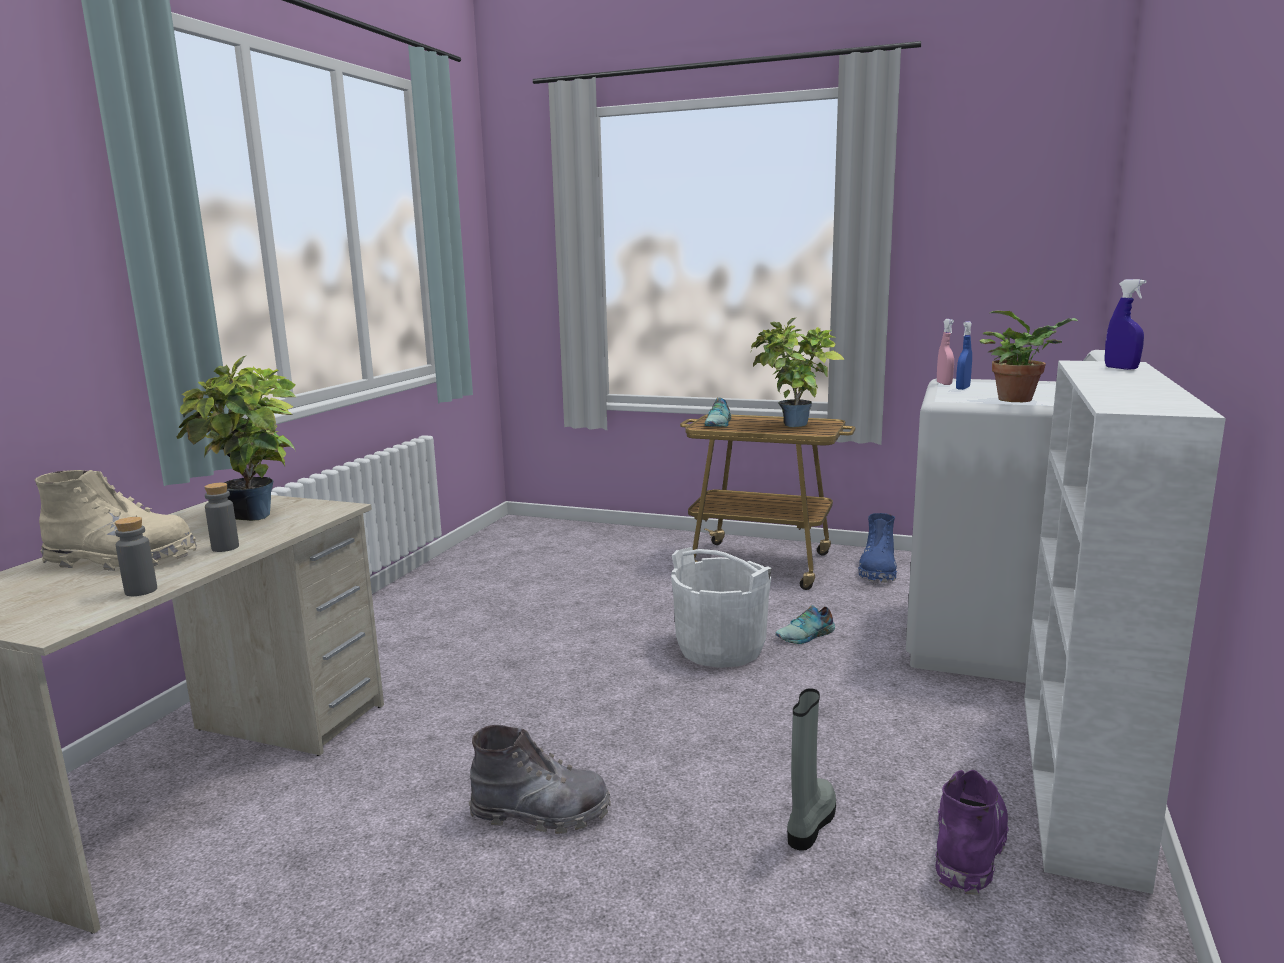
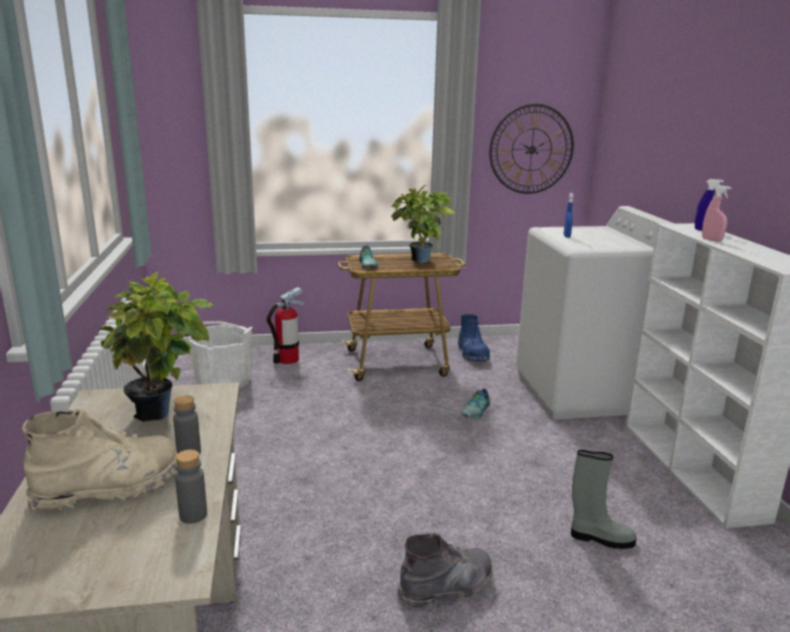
camera: 30 degrees left, 5 degrees up
white bucket [671,547,772,668] -> white bucket moved to [189,321,253,389]
grey boot [787,688,836,851] -> grey boot turned 105 degrees clockwise [571,450,637,549]
purple boot [935,770,1008,895] -> none
pink spray bottle [937,319,954,385] -> pink spray bottle moved to [702,185,731,241]
potted plant [979,311,1078,402] -> none
none -> fire extinguisher [267,287,304,364]
none -> wall clock [489,104,574,194]

